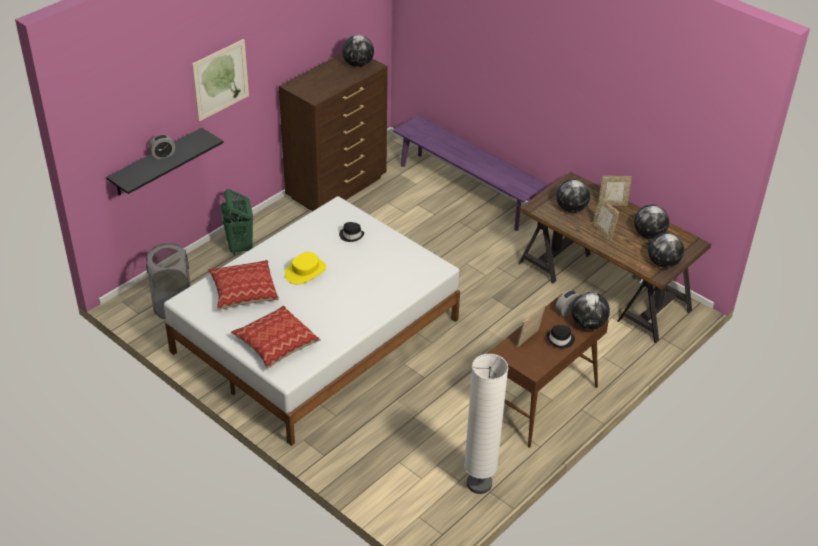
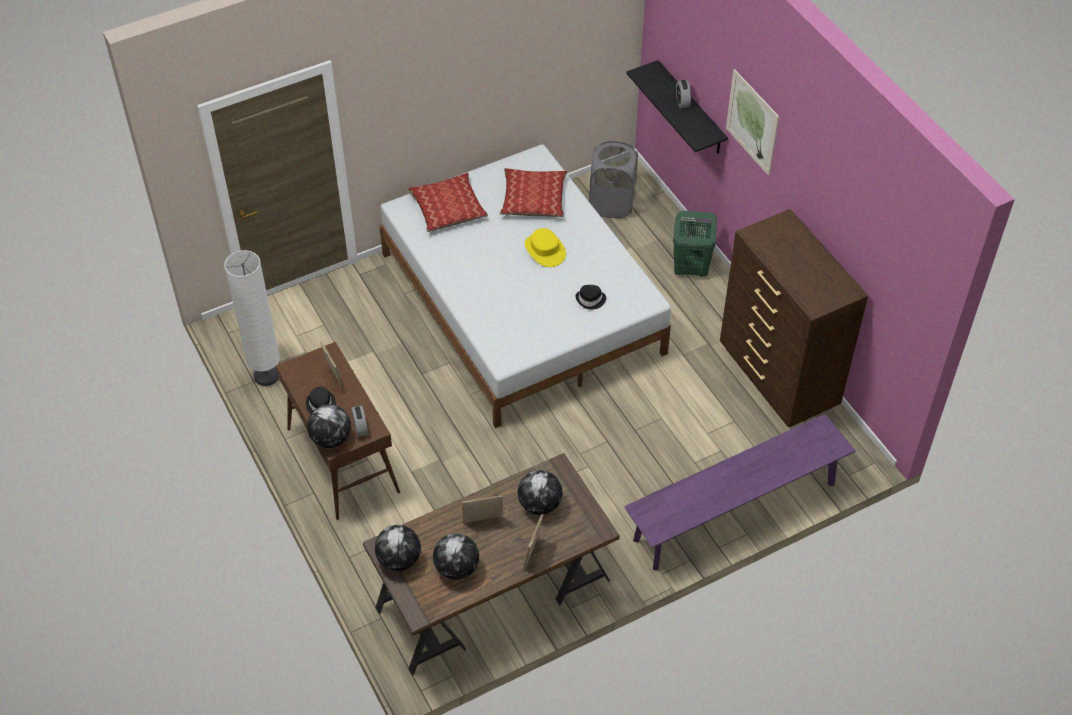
camera: 110 degrees right, 10 degrees up
globe [342,35,374,67] -> none

